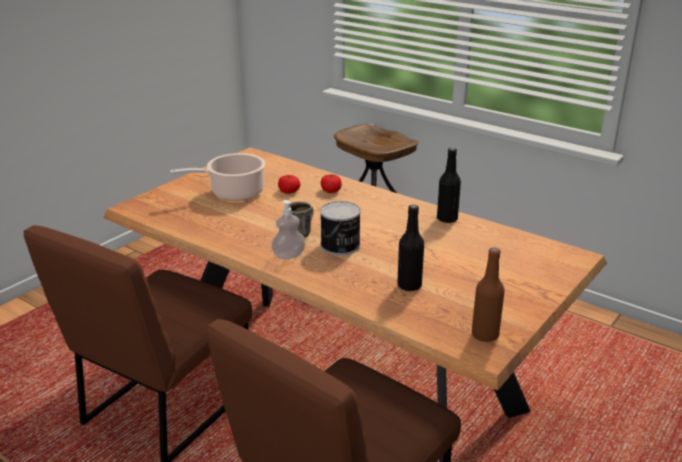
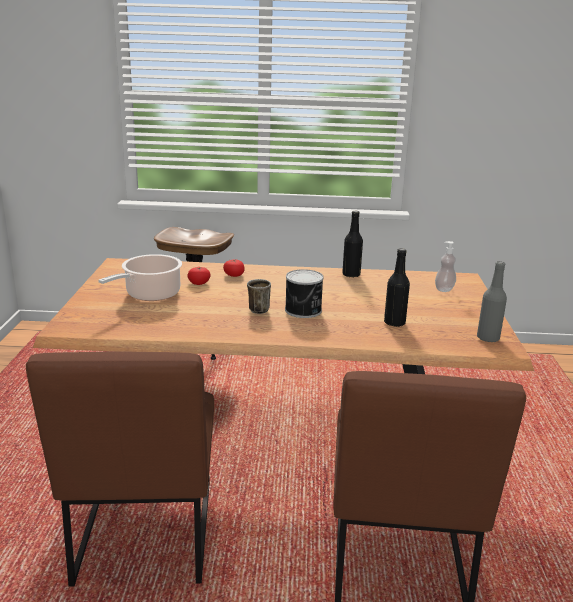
camera: 35 degrees left, 5 degrees down
soap dispenser [272,200,306,259] -> soap dispenser moved to [435,241,456,292]
brown bottle [472,248,505,342] -> grey bottle [477,261,507,342]

